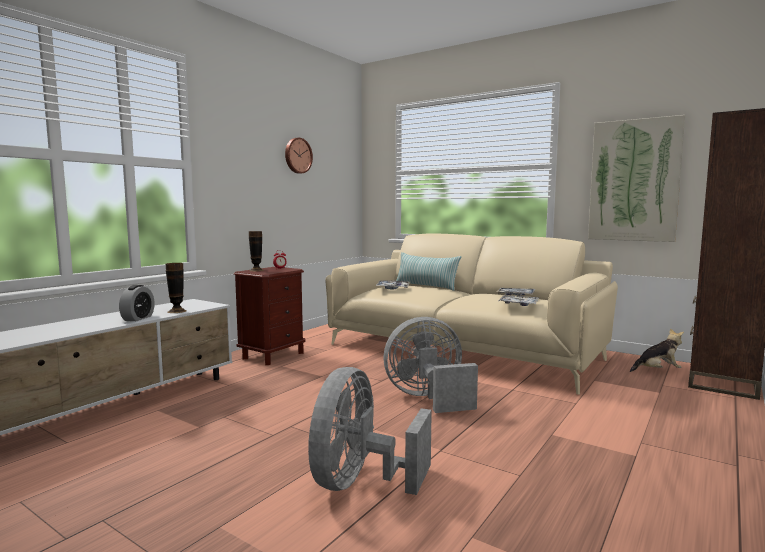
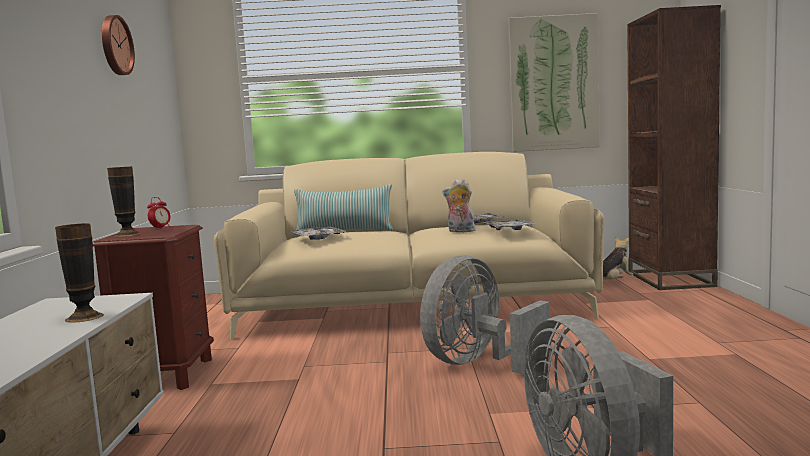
camera: 35 degrees left, 0 degrees up
alarm clock [119,285,154,321] -> none
none -> plush toy [442,179,475,232]

